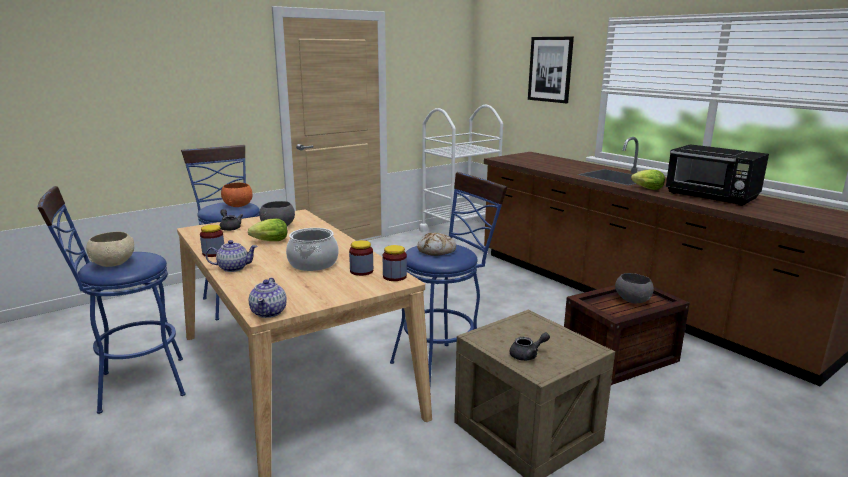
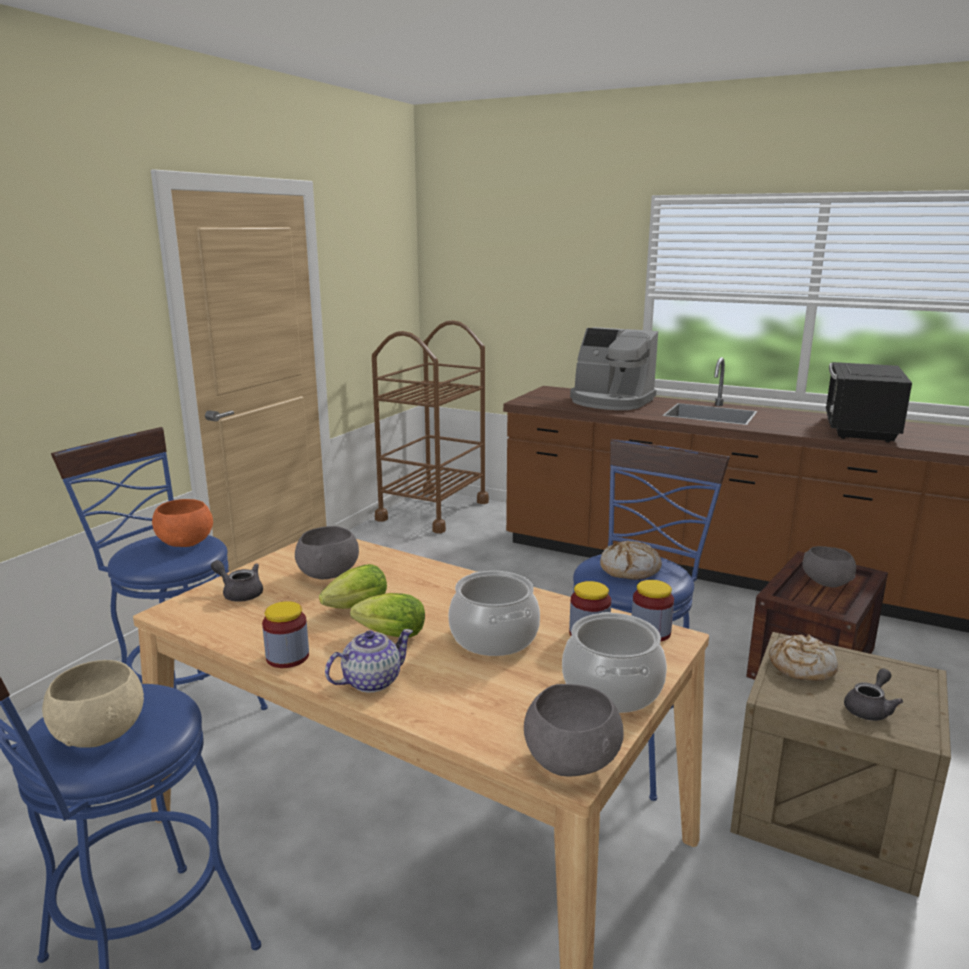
camera: 25 degrees left, 0 degrees up
teapot [249,278,287,318] -> grey bowl [524,684,624,777]
white cart [419,104,503,242] -> brown cart [372,320,489,533]
picture [528,37,574,103] -> none
lettuce [631,169,665,190] -> lettuce moved to [350,593,425,638]
black microwave [665,144,769,206] -> black microwave turned 90 degrees clockwise [826,362,912,442]
none -> cooking pot [562,612,667,713]
none -> coffee machine [570,327,658,410]
none -> bread [769,634,838,681]

